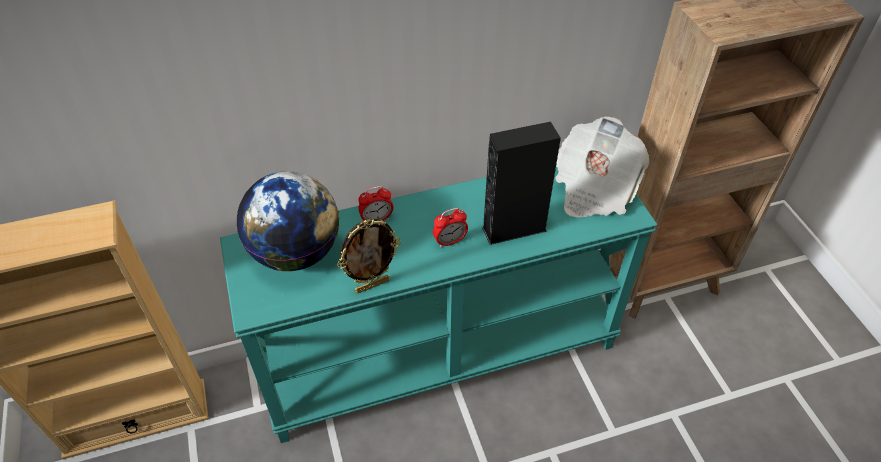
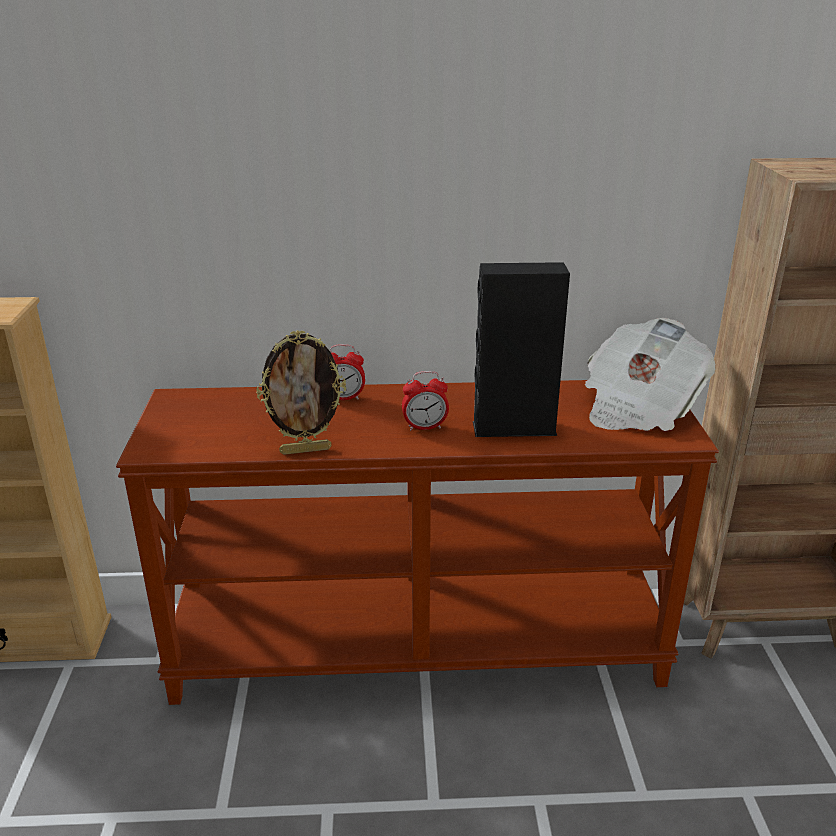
camera: 15 degrees right, 20 degrees down
turquoise console table [220,167,658,443] -> brown console table [116,380,719,705]
globe [237,171,339,271] -> none

